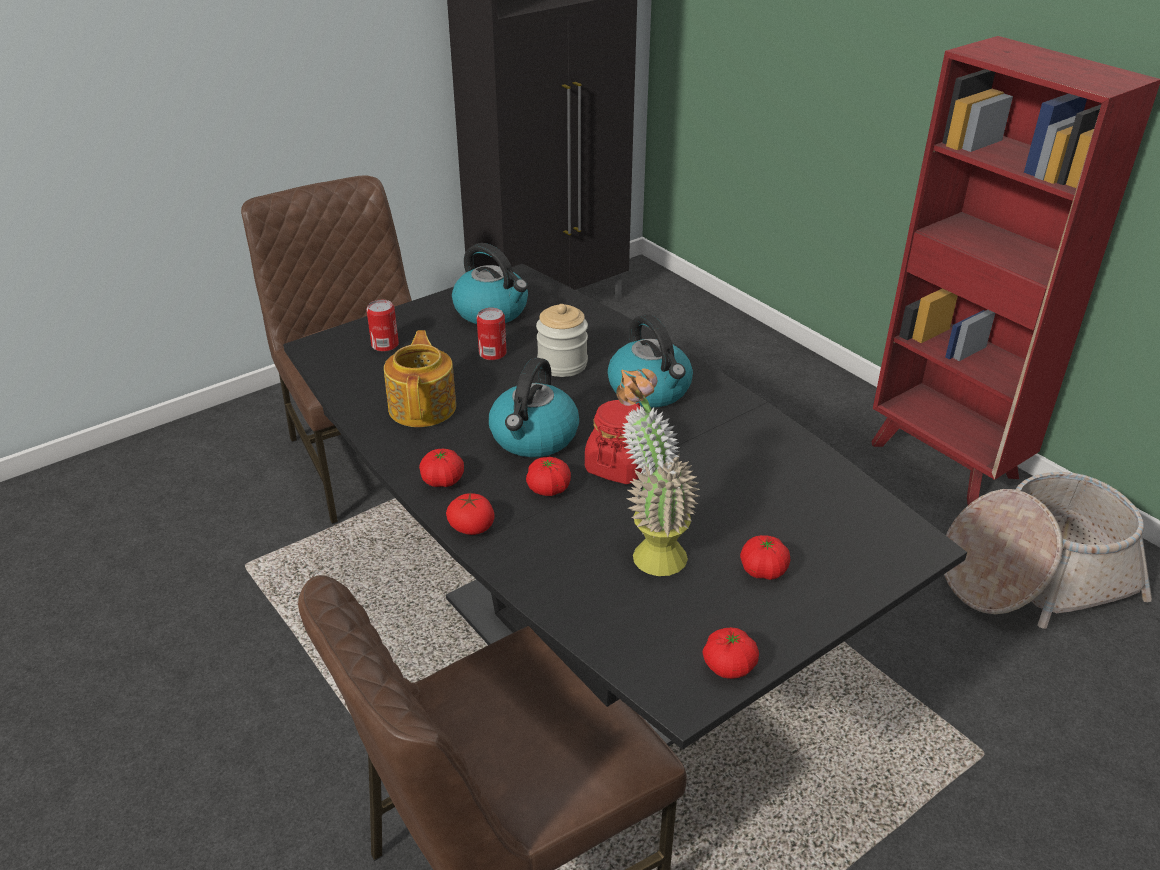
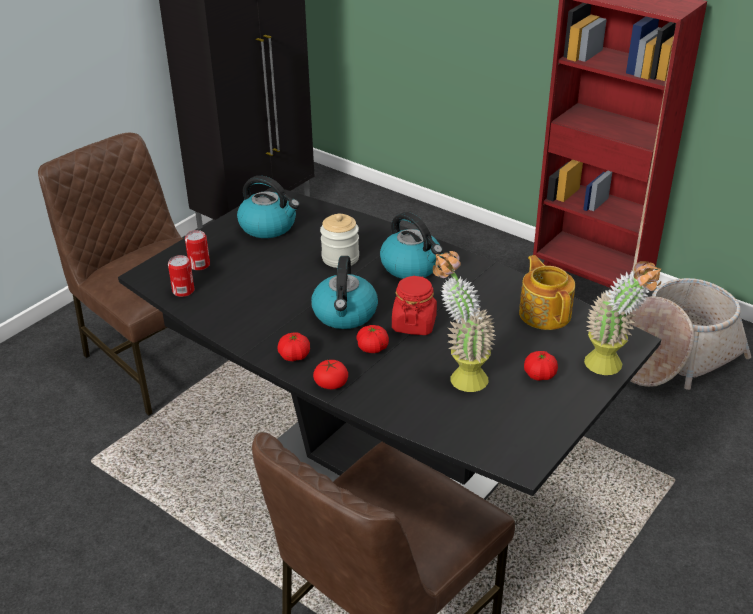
camera: 15 degrees left, 0 degrees up
teapot [384,330,456,427] -> teapot moved to [519,255,575,330]
can [477,308,507,360] -> can moved to [168,255,194,297]
tomato [703,627,759,679] -> none
none -> potted plant [584,261,661,375]

